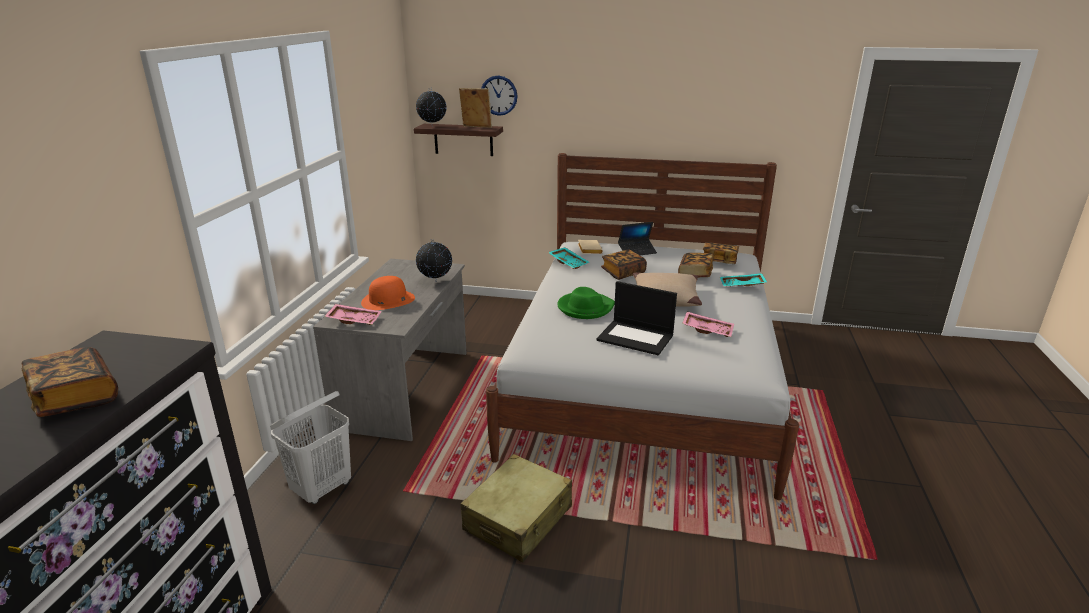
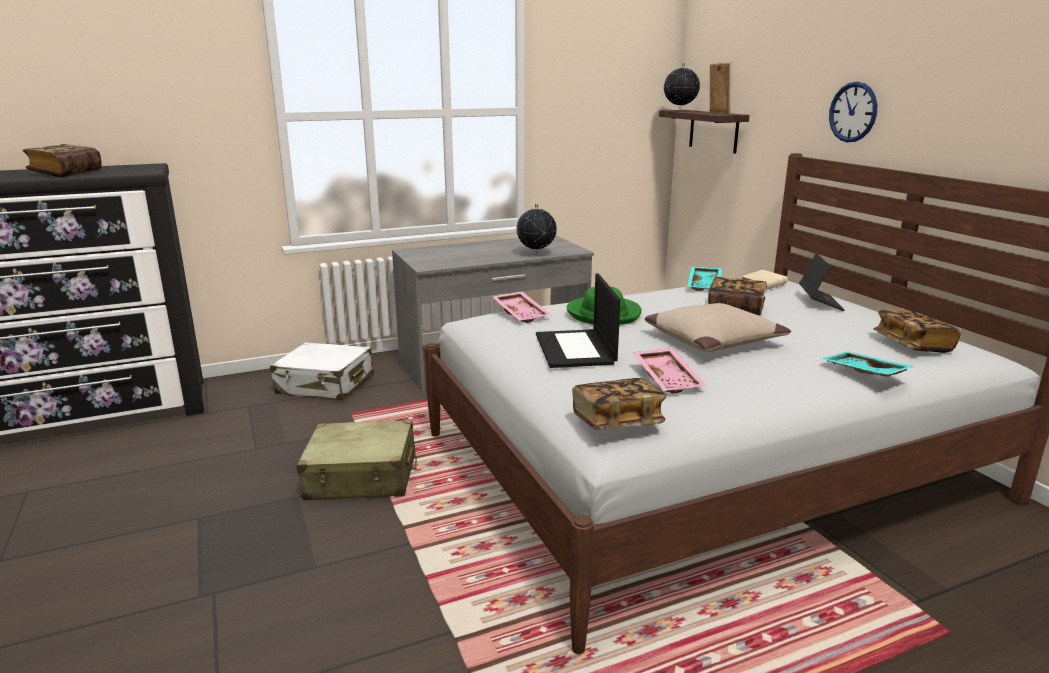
camera: 55 degrees right, 5 degrees down
white laundry basket [270,391,351,504] -> white suitcase [270,342,374,400]
pink tray [324,304,382,325] -> pink tray moved to [493,291,551,323]
orange hat [361,276,415,310] -> none
wall clock [481,75,518,116] -> wall clock moved to [829,82,877,142]
laptop [618,222,657,255] -> laptop turned 120 degrees counterclockwise [799,253,845,311]
book [678,253,713,277] -> book moved to [572,378,667,430]

